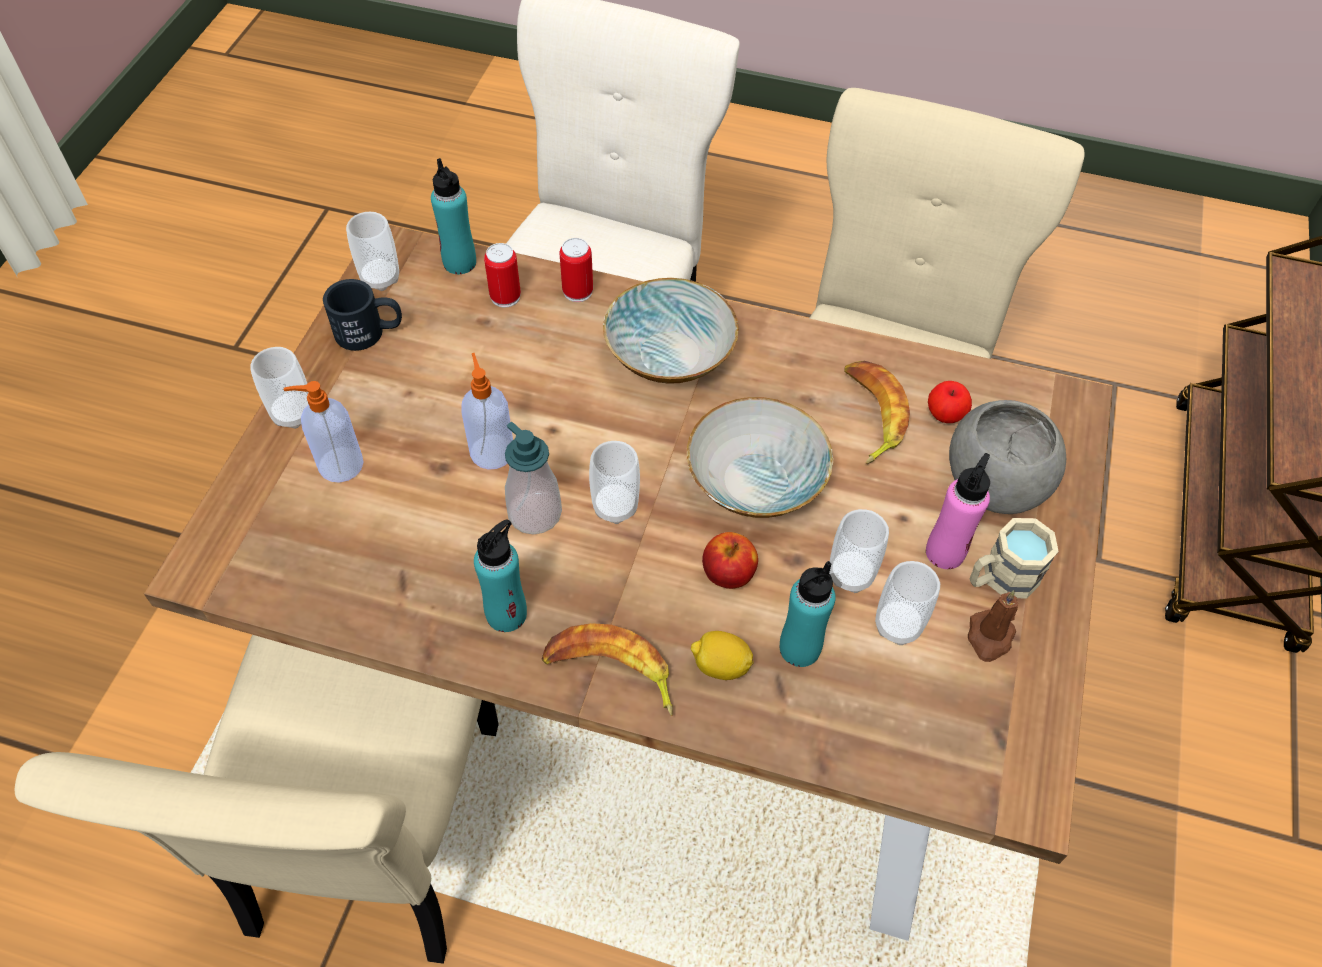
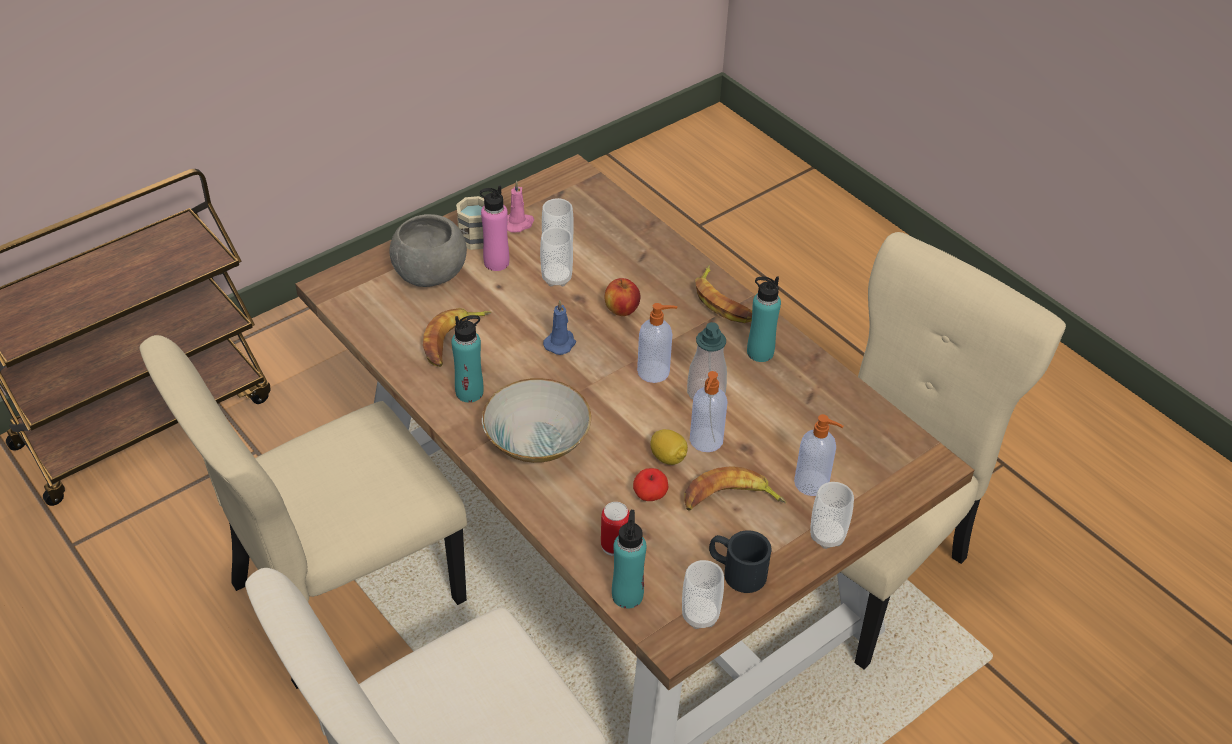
camera: 145 degrees left, 10 degrees down
can [560,238,593,302] -> none
cup [589,441,640,524] -> soap dispenser [637,303,677,383]
bowl [687,397,833,518] -> blue candle [543,300,576,355]
lemon [691,631,753,680] -> lemon moved to [650,429,688,465]
turquoise bottle [780,561,836,667] -> turquoise bottle moved to [451,315,484,402]
apple [928,381,972,423] -> apple moved to [633,468,668,501]
brown candle [968,590,1018,662] -> pink candle [507,181,534,233]
none -> banana [684,466,787,511]

